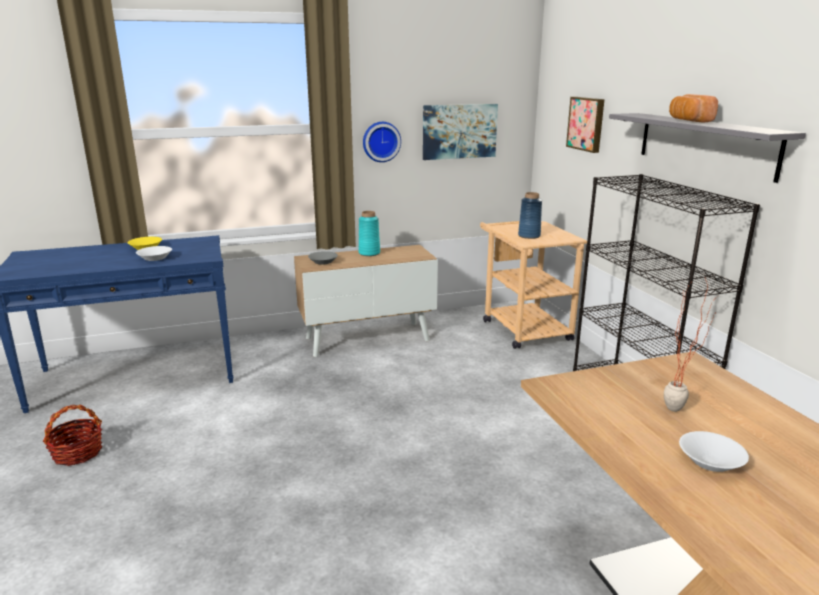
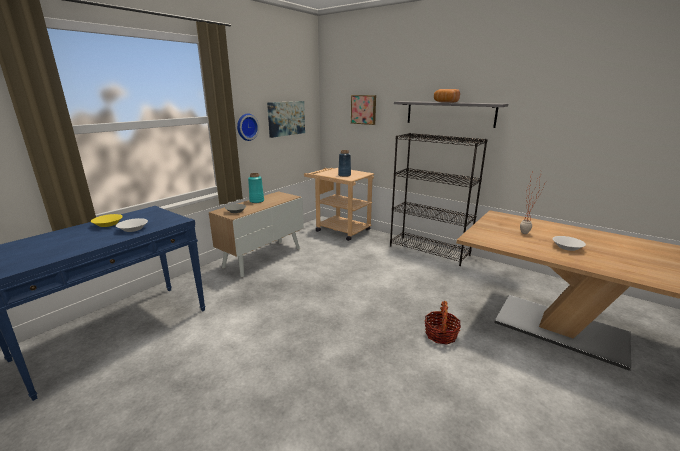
camera: 35 degrees left, 0 degrees up
basket [43,405,102,466] -> basket moved to [425,301,461,345]

